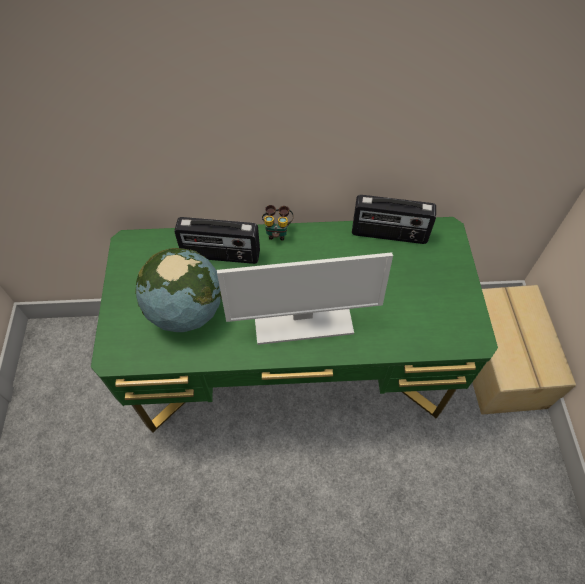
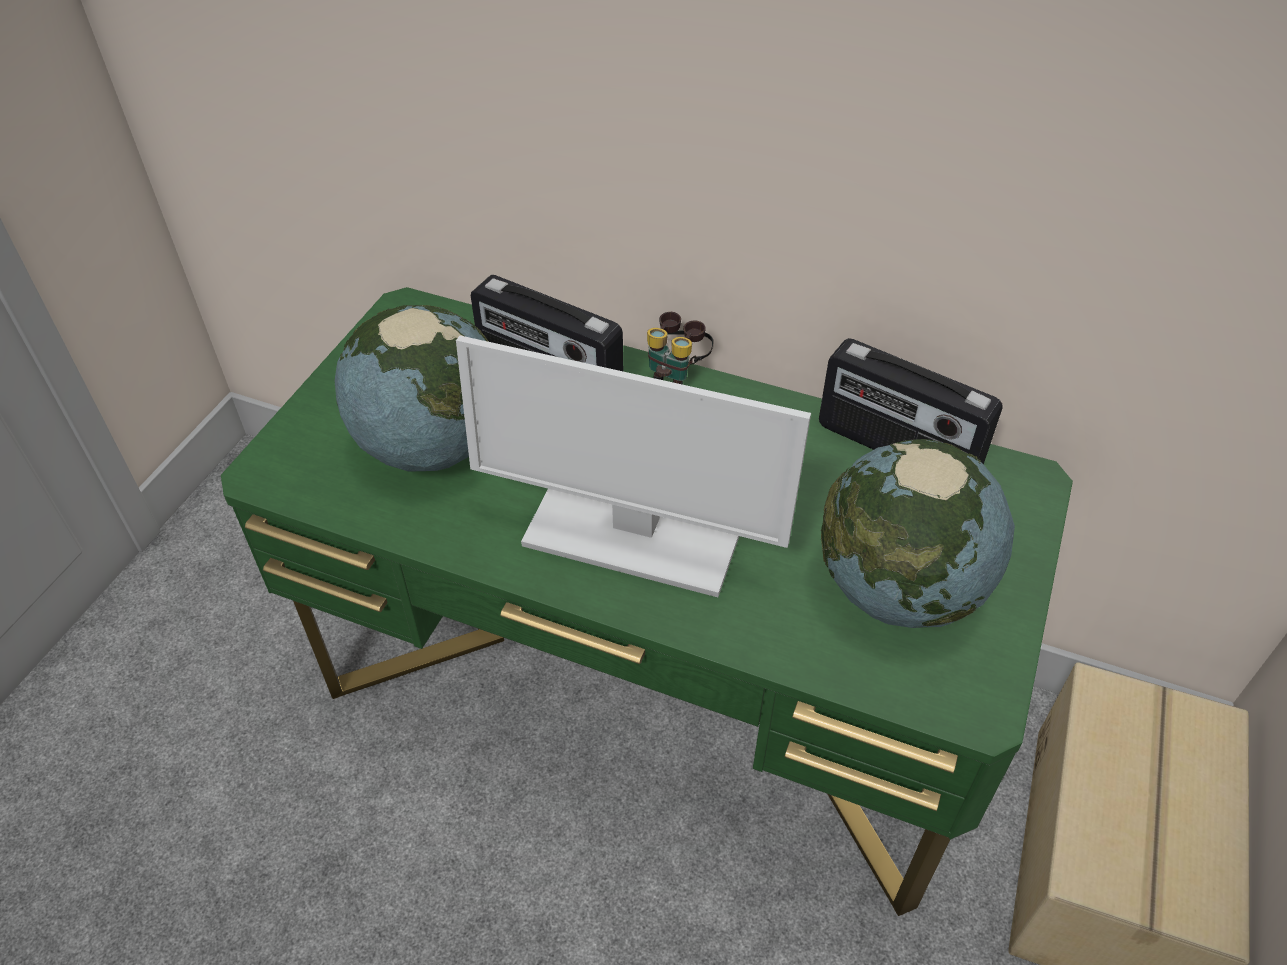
camera: 25 degrees right, 10 degrees down
none -> globe [820,439,1015,628]

